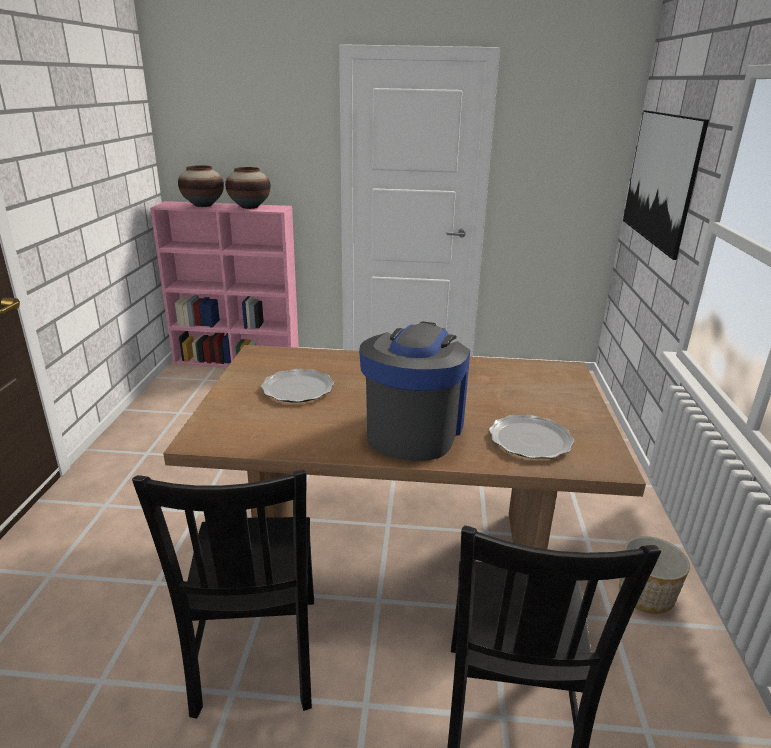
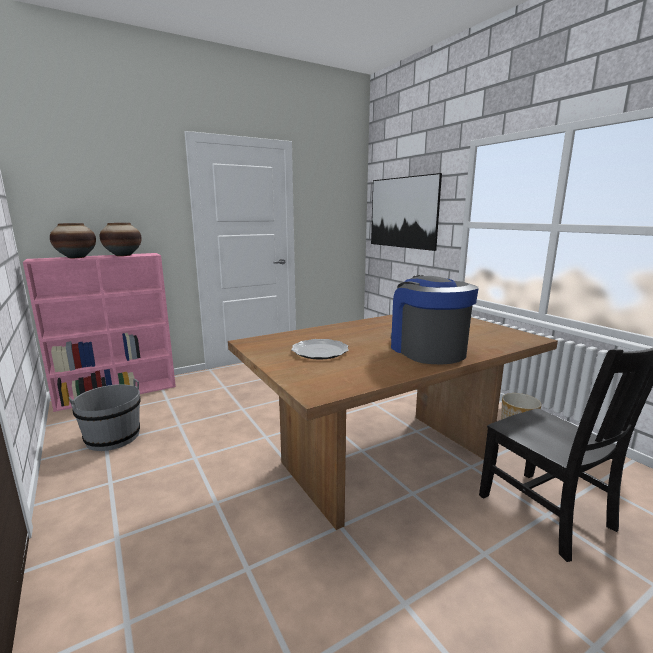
camera: 35 degrees left, 10 degrees down
black chair [132,469,314,719] -> none
plate [489,415,574,459] -> none
none -> grey bucket [69,379,140,451]

